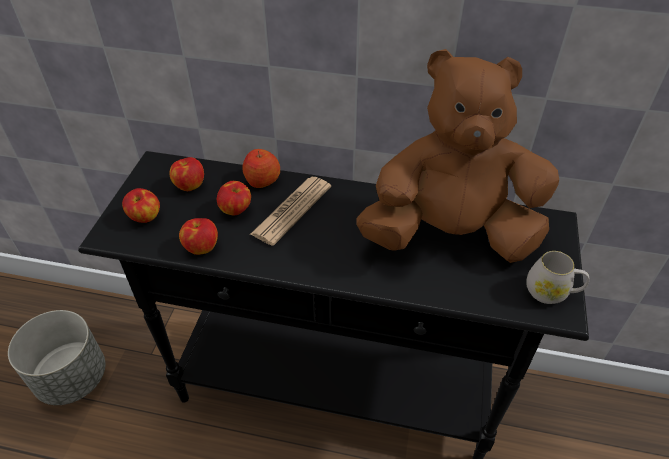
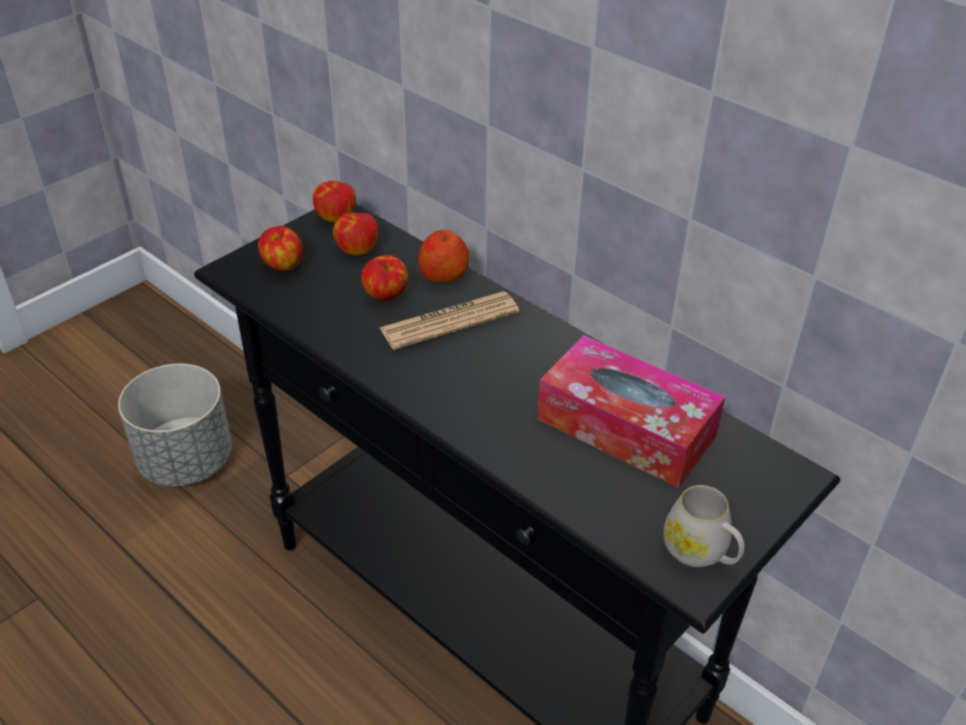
camera: 30 degrees right, 5 degrees down
apple [179,218,218,255] -> apple moved to [313,181,356,223]
brown plush toy [356,49,559,263] -> tissue box [537,335,725,488]

